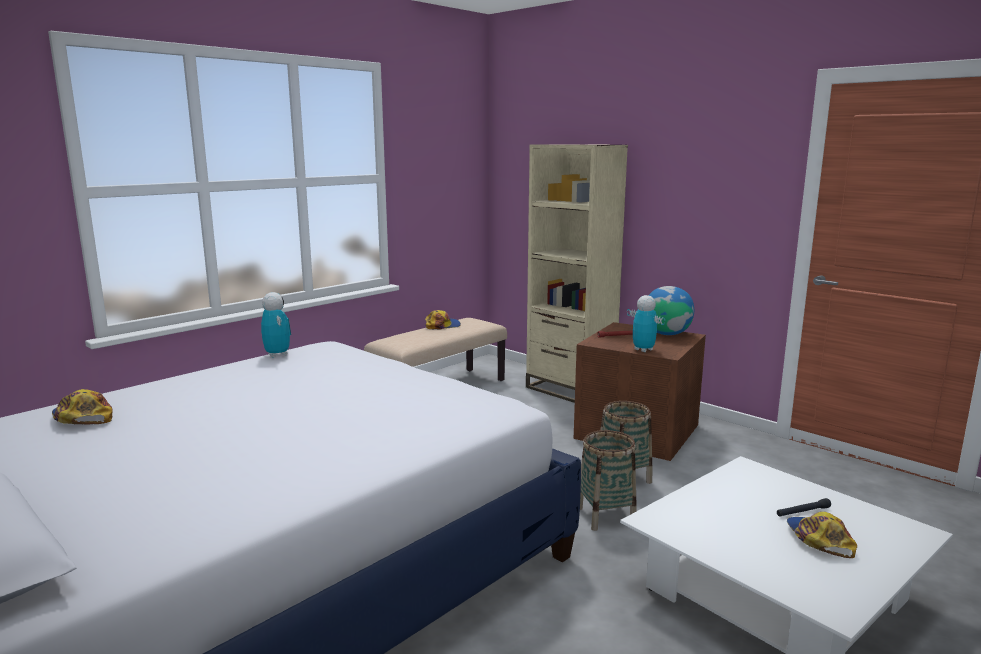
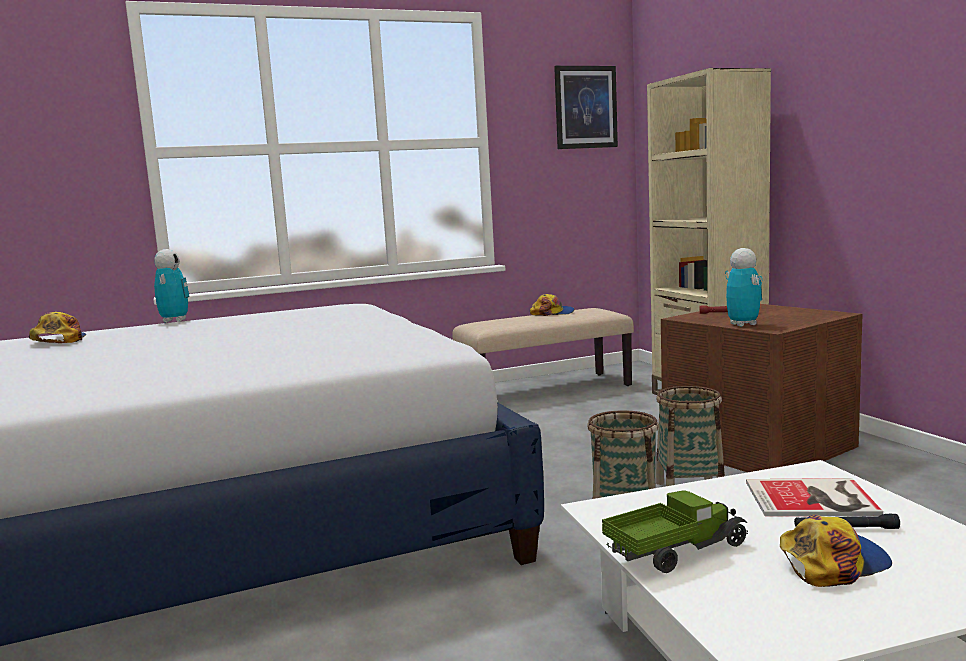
camera: 25 degrees right, 5 degrees down
toy robot [261,292,291,358] -> toy robot moved to [154,249,189,323]
globe [648,286,694,335] -> none
cap [787,511,857,558] -> cap turned 45 degrees clockwise [780,514,892,587]
none -> picture [554,66,618,149]
none -> toy truck [602,490,748,573]
none -> book [746,478,883,516]

